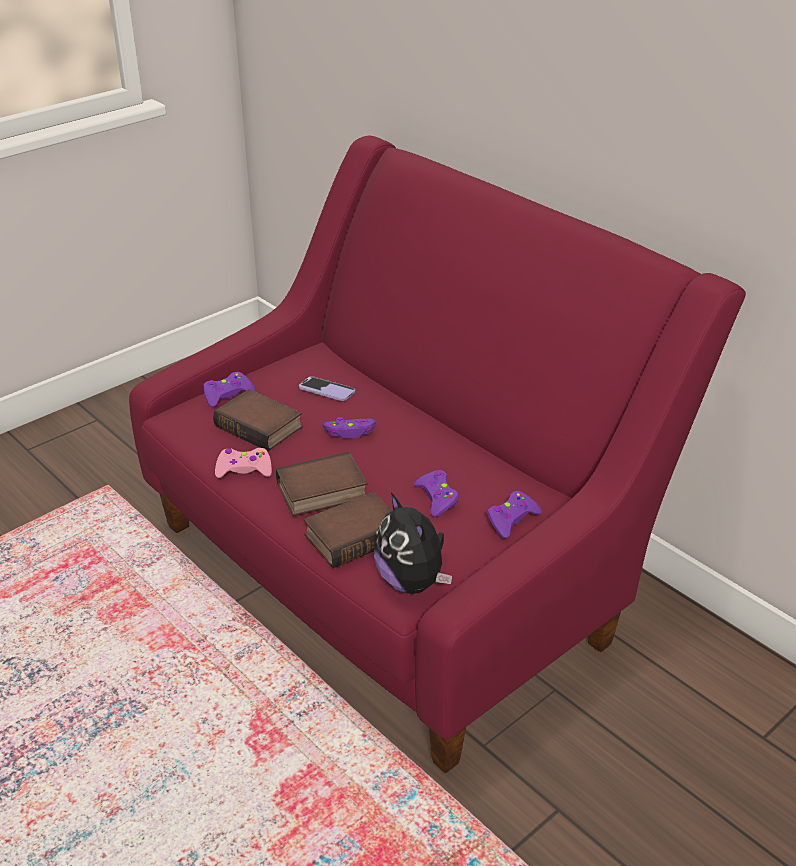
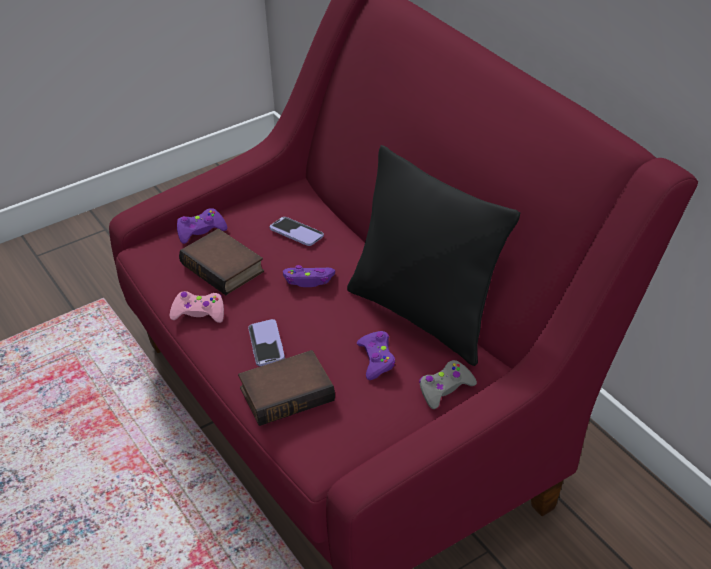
camera: 10 degrees right, 5 degrees up
book [276,452,368,517] -> phone [248,319,285,366]
plush toy [374,492,452,594] -> none
purple game controller [487,491,542,539] -> grey game controller [419,360,477,409]
none -> black pillow [347,145,520,366]

